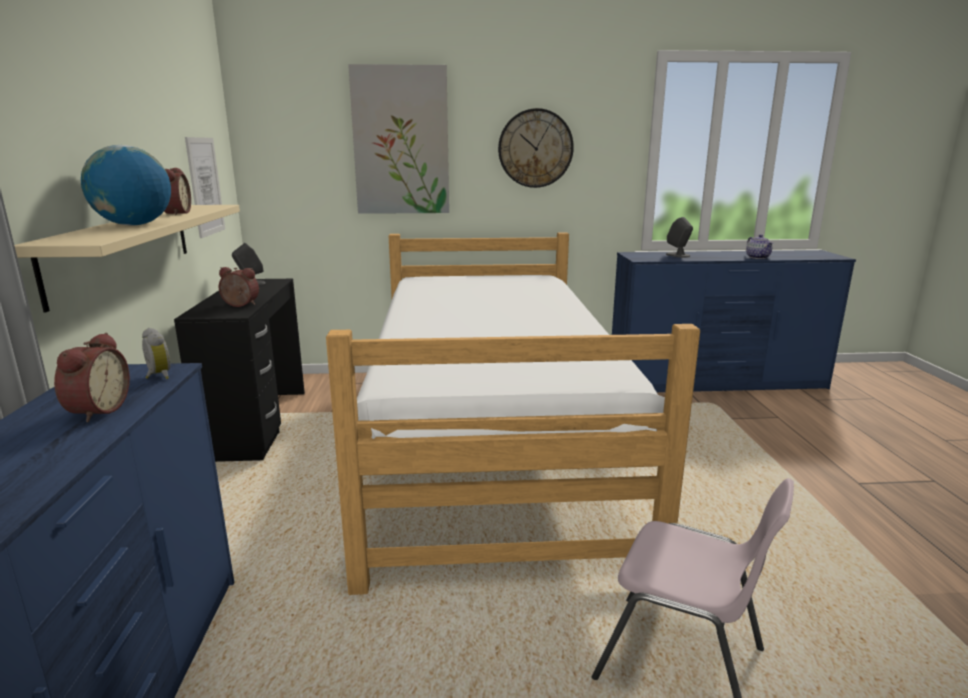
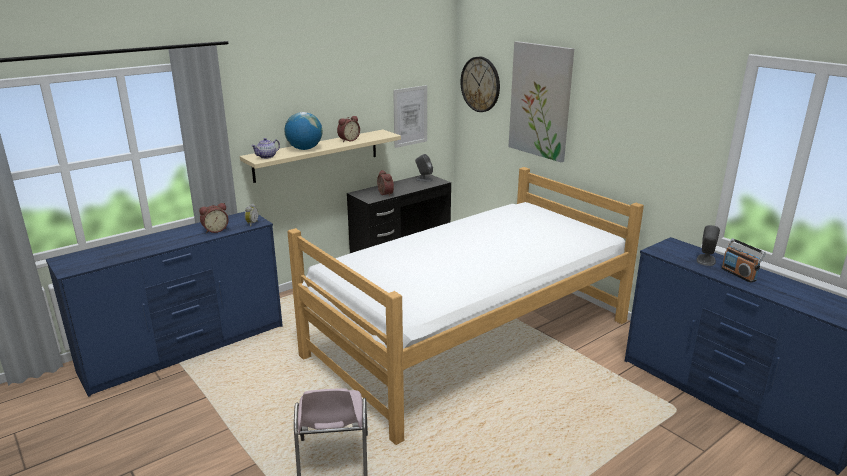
camera: 55 degrees right, 5 degrees up
wall clock [498,108,574,188] -> wall clock moved to [460,57,500,112]
teapot [746,234,773,259] -> teapot moved to [251,138,280,159]
none -> radio [721,238,766,283]

